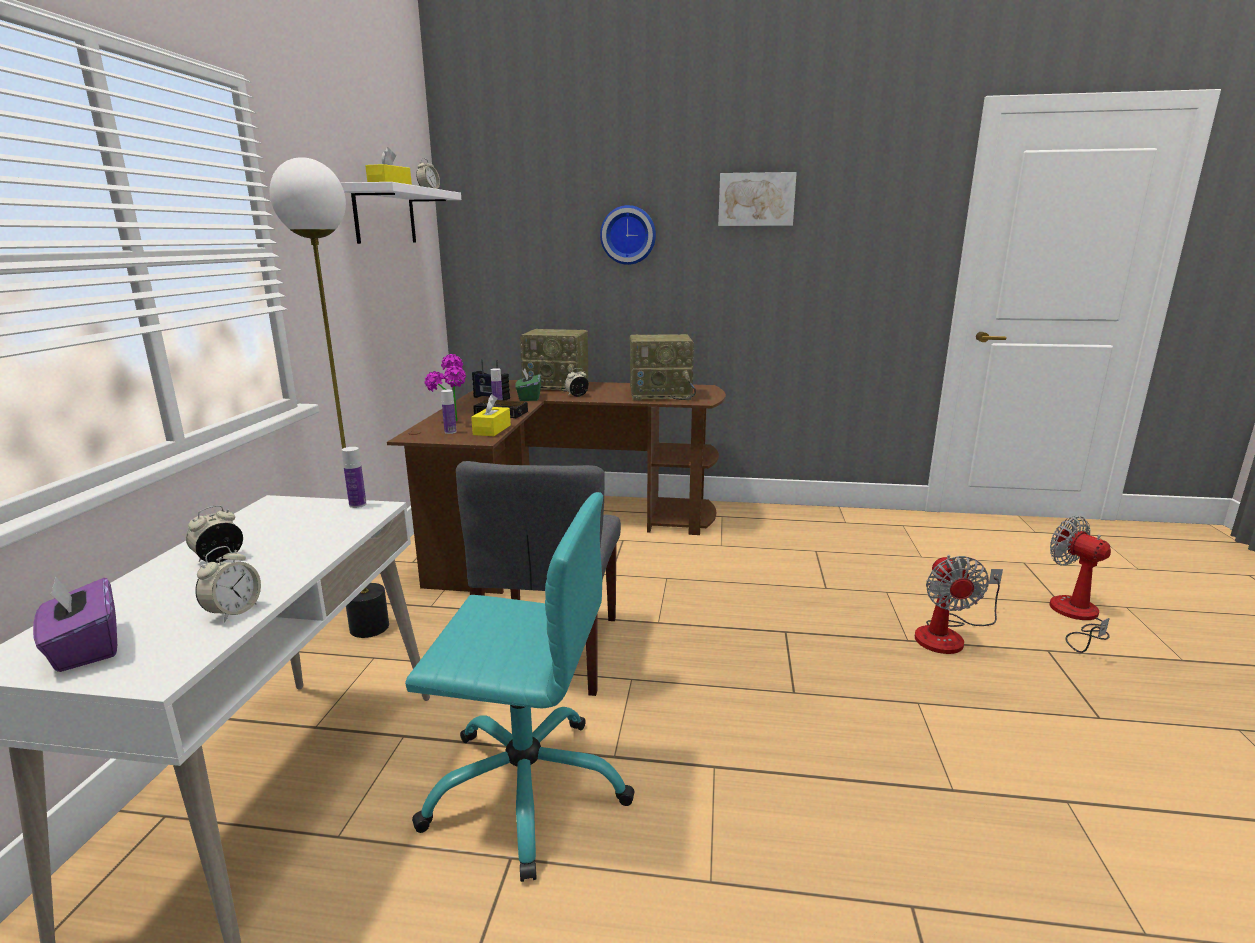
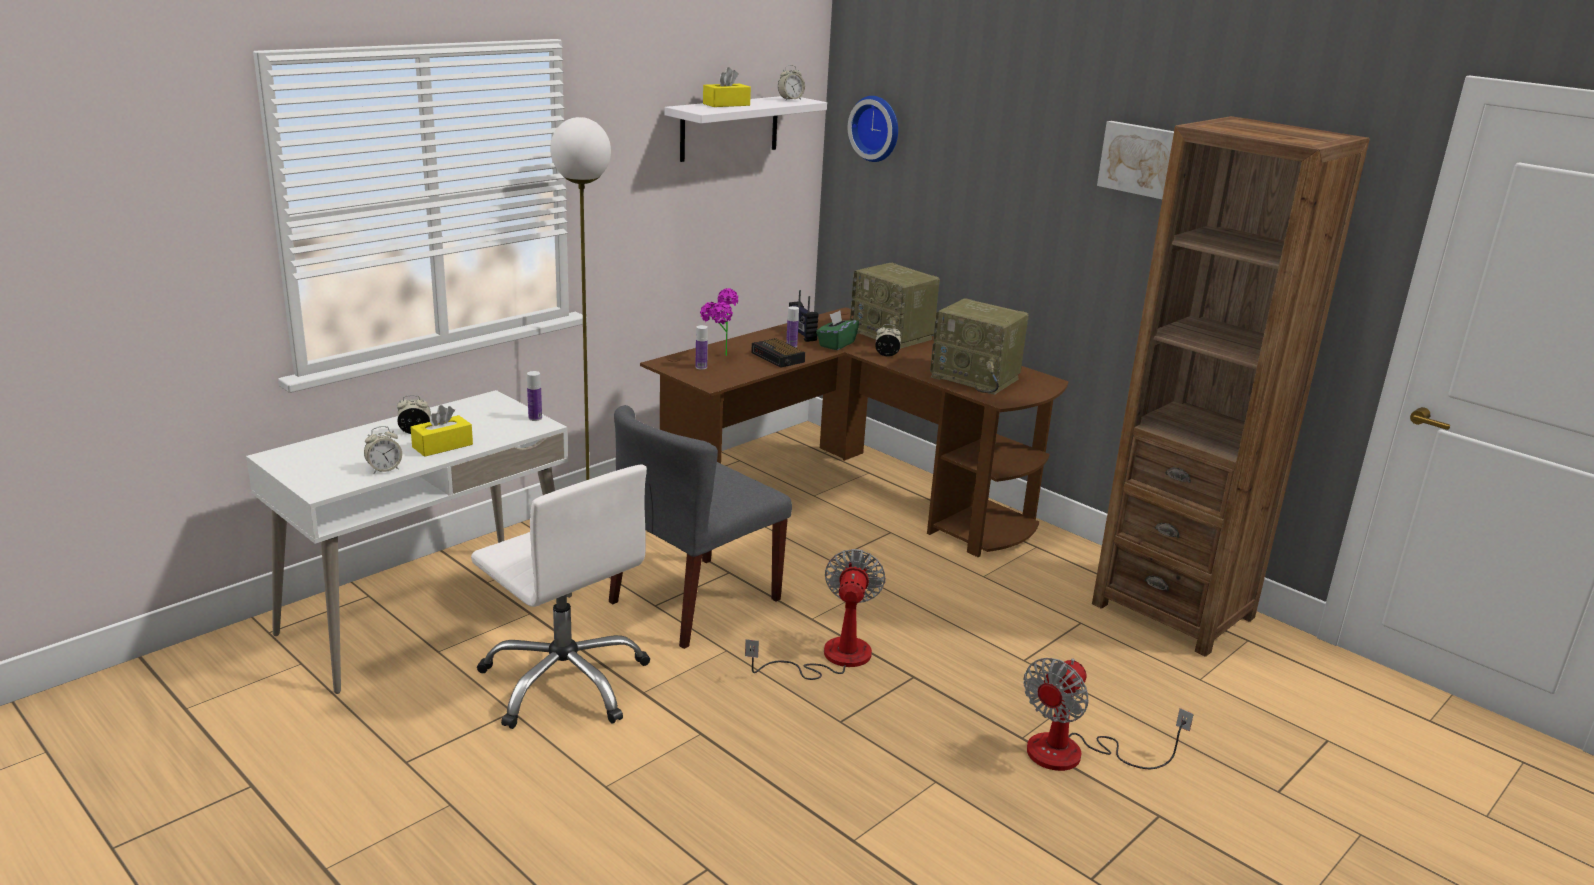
camera: 35 degrees right, 5 degrees up
purple tissue box [33,576,117,672] -> none
turquoise office chair [405,492,635,882] -> white office chair [471,464,650,729]
yellow tissue box [471,394,511,436] -> yellow tissue box moved to [410,405,473,457]
wall clock [600,205,656,265] -> wall clock moved to [848,96,898,162]
fan [1050,516,1111,653] -> fan moved to [745,549,886,680]
none -> brown bookcase [1092,116,1370,657]

